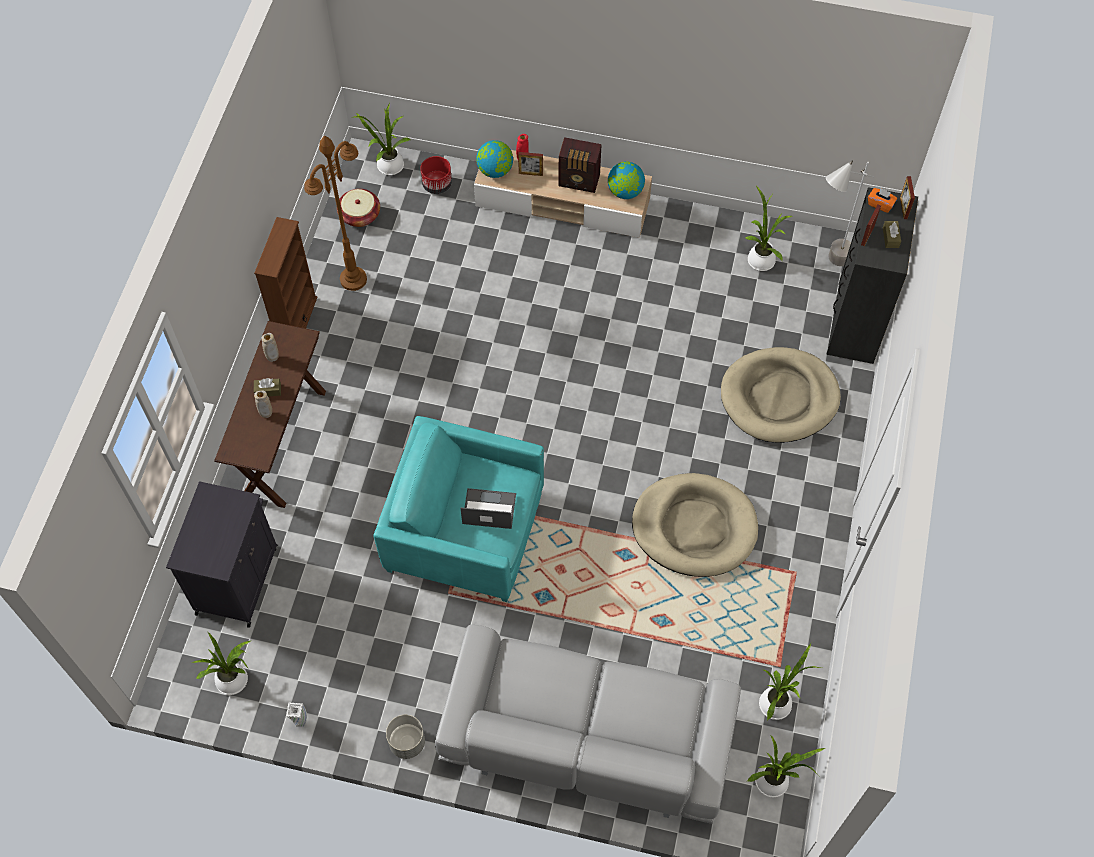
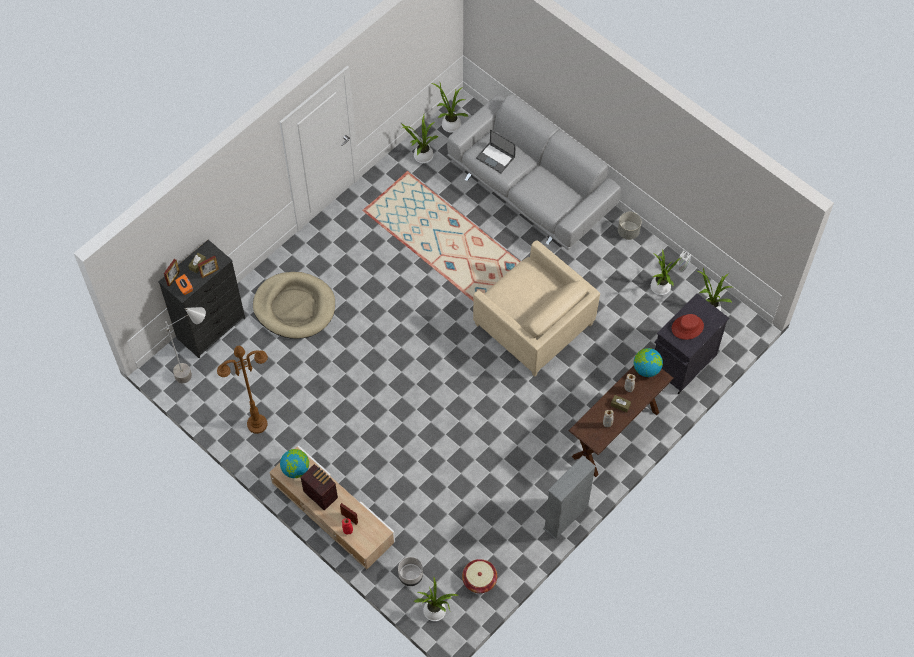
camera: 150 degrees left, 0 degrees up
brown bookcase [254,217,317,328] -> grey bookcase [543,455,596,540]
brown floor lamp [304,136,367,291] -> brown floor lamp moved to [217,346,268,434]
turquoise armchair [373,416,544,602] -> beige armchair [473,240,600,377]
red planter [420,156,452,194] -> grey planter [398,557,423,586]
laptop [460,488,516,529] -> laptop moved to [476,129,516,173]
globe [476,140,513,178] -> globe moved to [634,348,663,377]
beige dog bed [632,473,758,577] -> none
potted plant [746,186,792,271] -> potted plant moved to [651,249,680,295]
none -> red hat [672,314,704,340]

